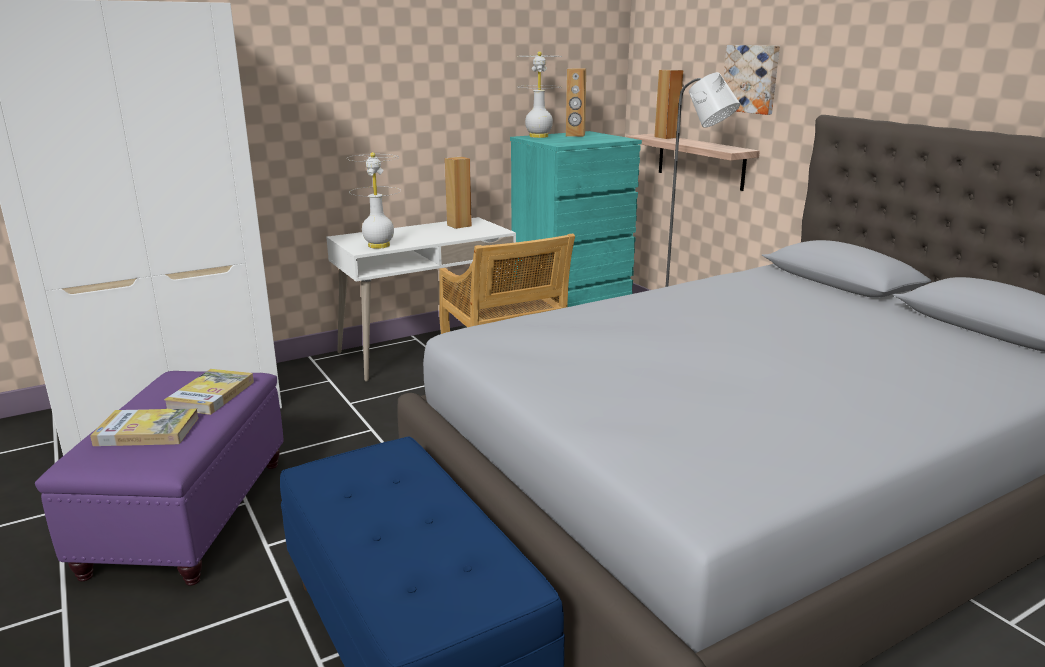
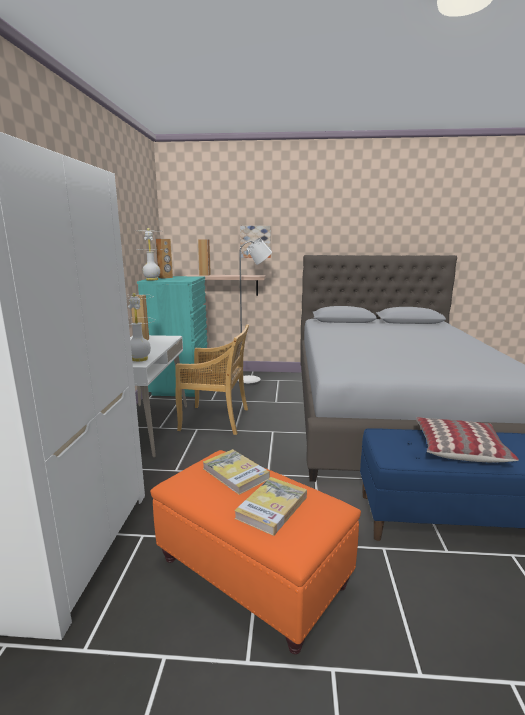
camera: 55 degrees left, 5 degrees down
purple ottoman [35,371,284,586] -> orange ottoman [150,450,361,654]
none -> pillow [416,417,519,462]

